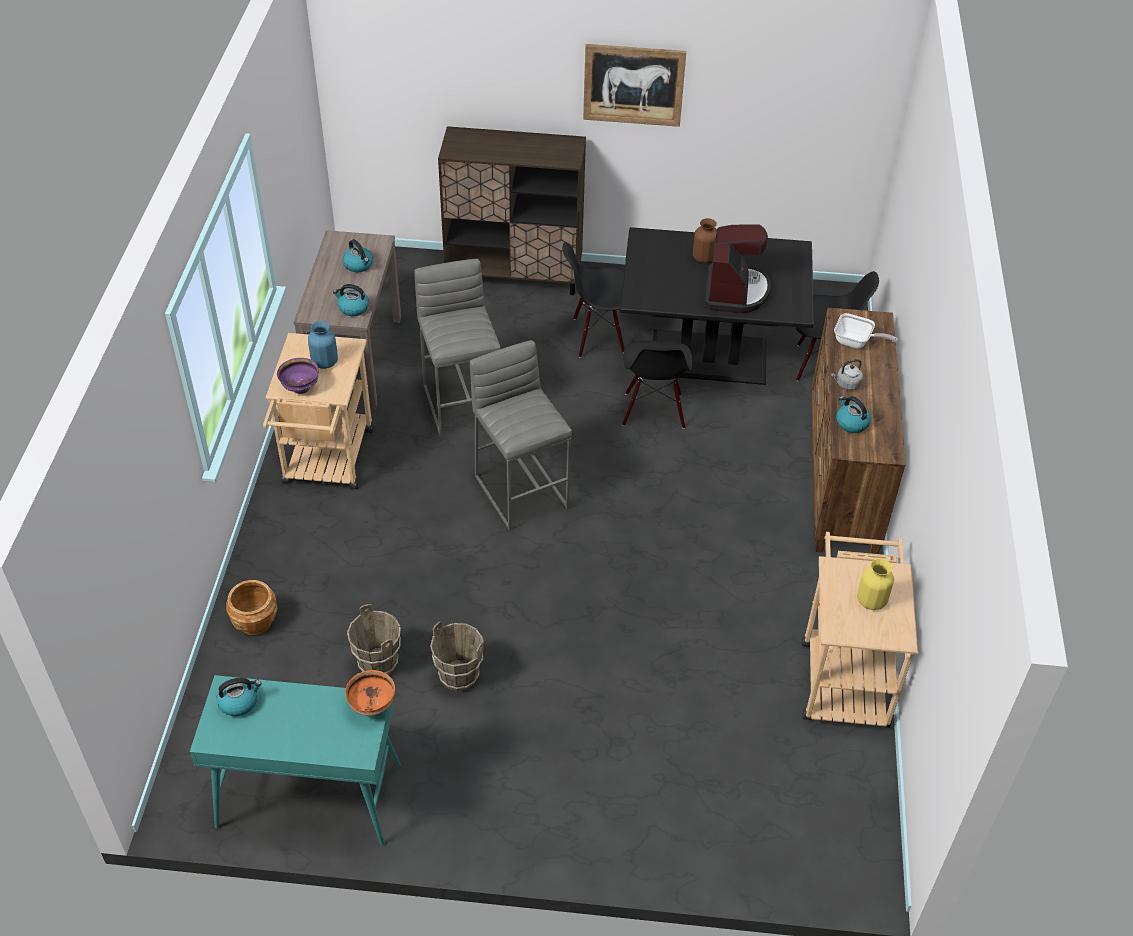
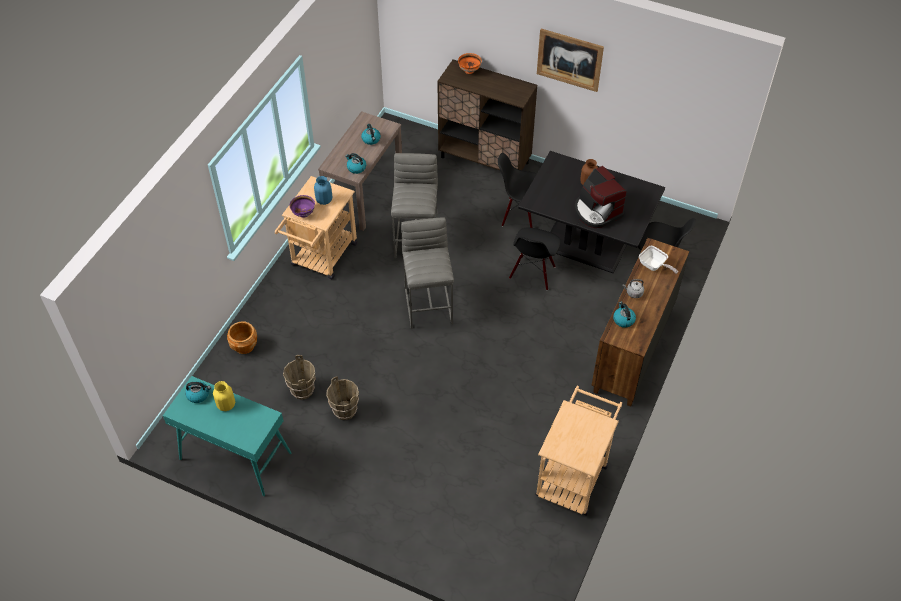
camera: 20 degrees right, 5 degrees up
orange bowl [345,670,395,716] -> orange bowl moved to [458,53,482,74]
coffee machine [705,224,771,313] -> coffee machine turned 120 degrees clockwise [574,166,627,228]
yellow vase [857,558,894,610] -> yellow vase moved to [213,381,235,411]

